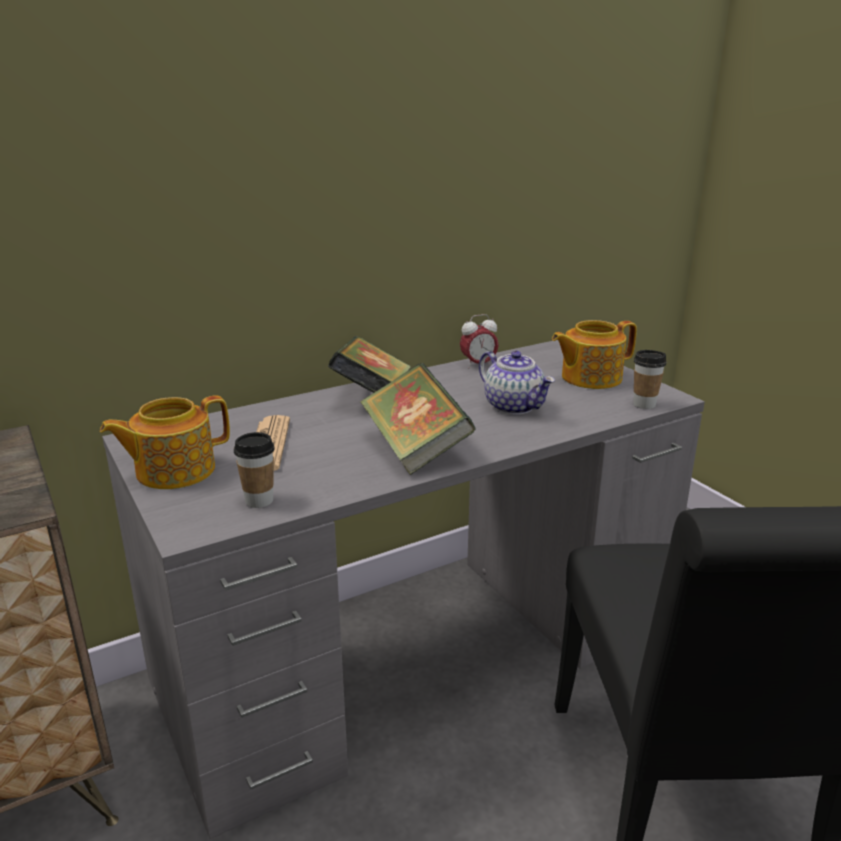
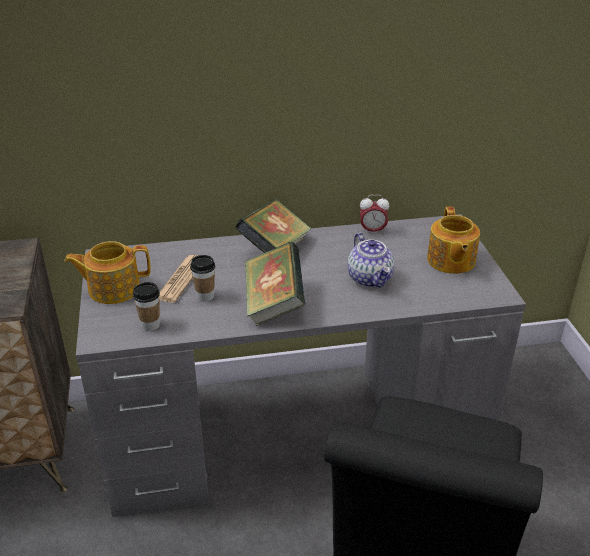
camera: 20 degrees right, 10 degrees up
teapot [552,320,637,389] -> teapot turned 90 degrees counterclockwise [427,207,480,274]
cup [633,350,666,409] -> cup moved to [190,255,215,302]

